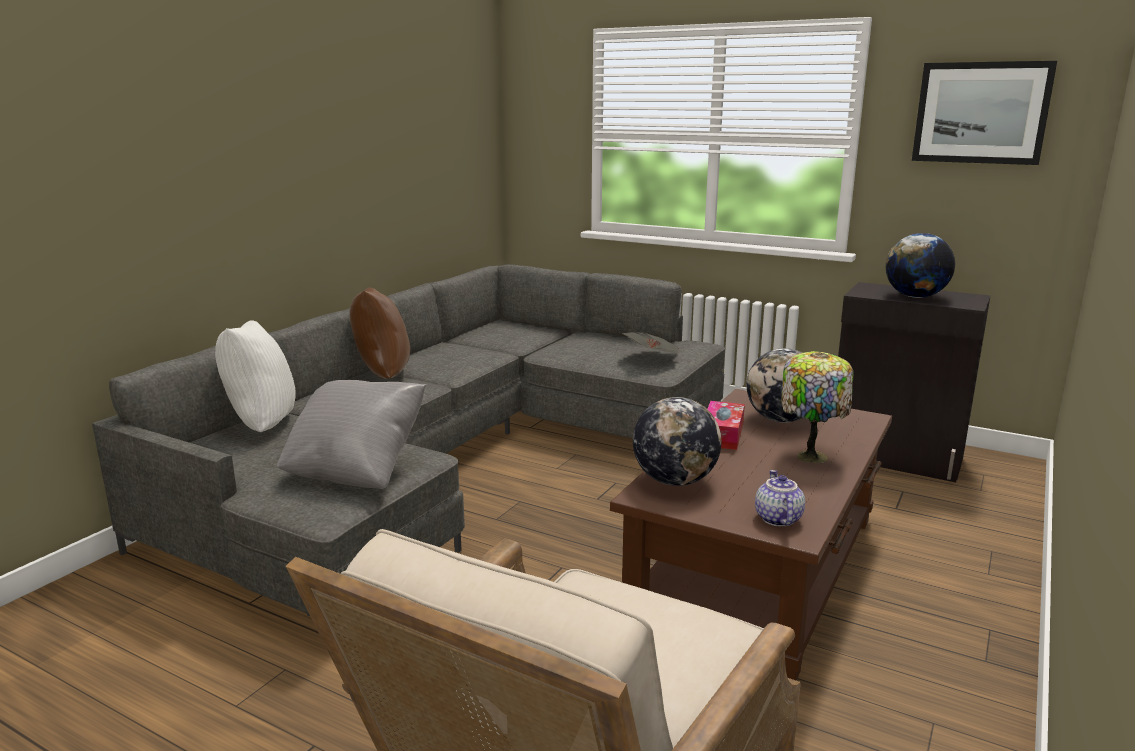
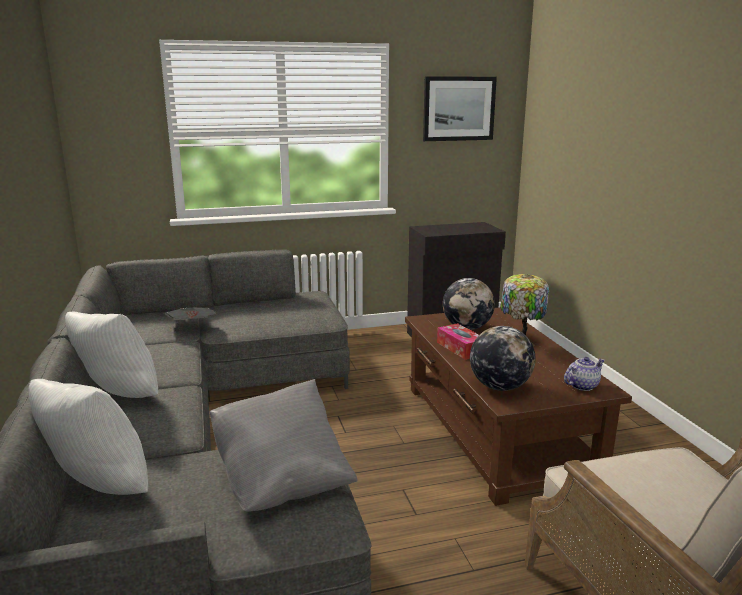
camera: 45 degrees left, 0 degrees up
brown pillow [350,288,410,379] -> white pillow [65,312,158,398]
newspaper [622,332,679,353] -> newspaper moved to [164,307,217,319]
teapot [755,470,805,527] -> teapot turned 105 degrees clockwise [564,357,605,391]
globe [886,233,955,298] -> none

